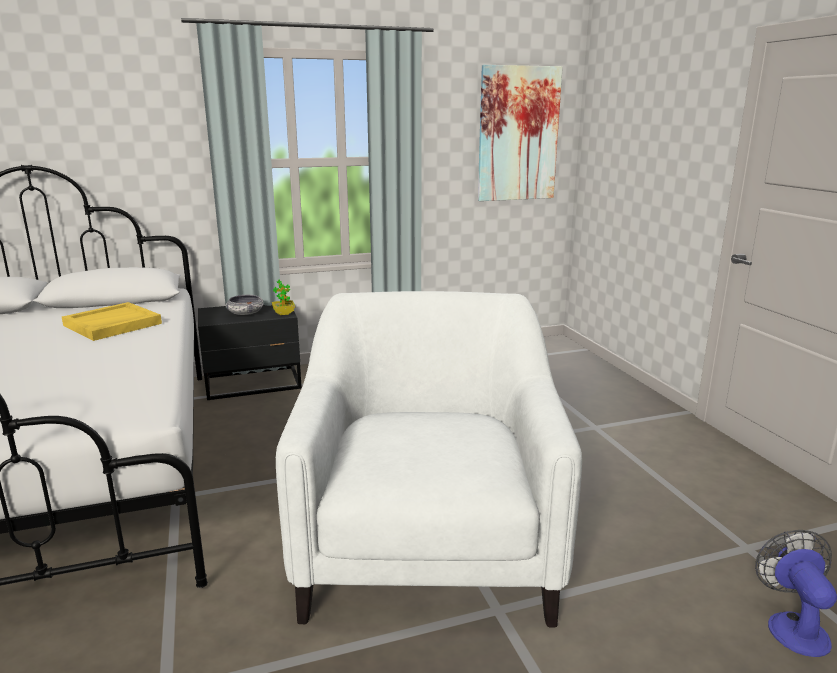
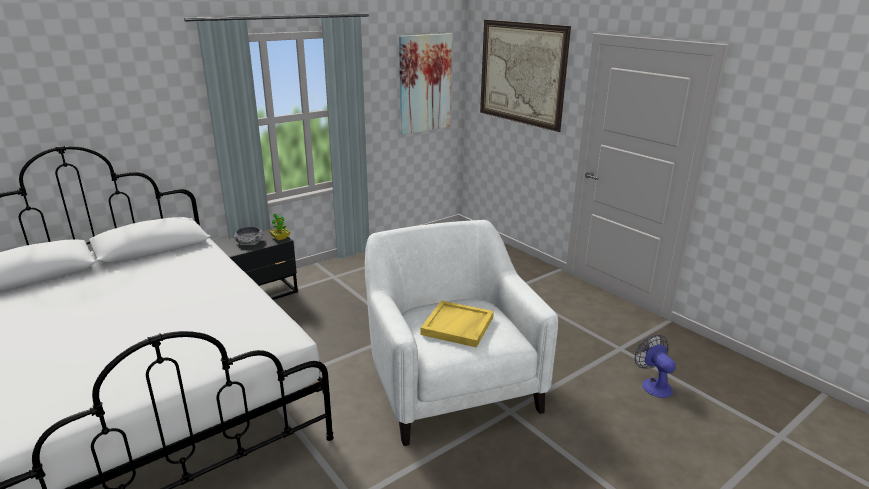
camera: 20 degrees left, 5 degrees up
yellow tray [62,302,162,341] -> yellow tray moved to [420,300,494,348]
none -> picture [480,20,571,132]

